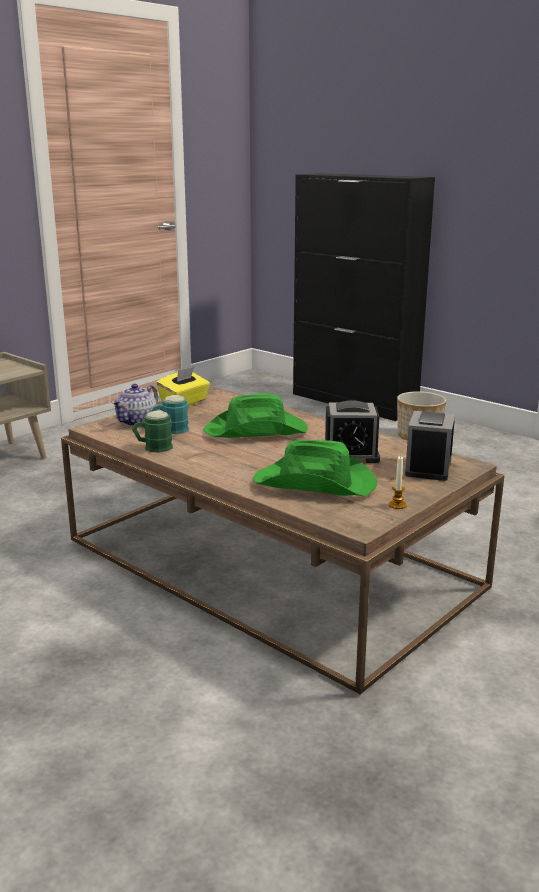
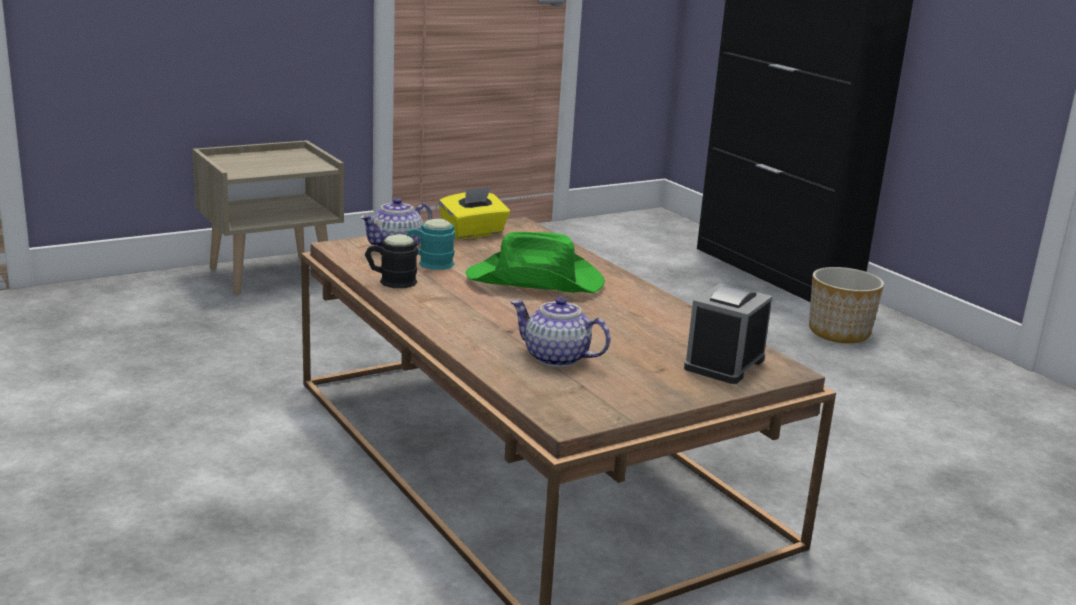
camera: 15 degrees right, 0 degrees up
green mug [132,410,173,453] -> black mug [365,234,418,288]
green hat [254,440,377,496] -> teapot [511,297,611,367]
alarm clock [325,400,380,463] -> none
candle [388,456,407,509] -> none

